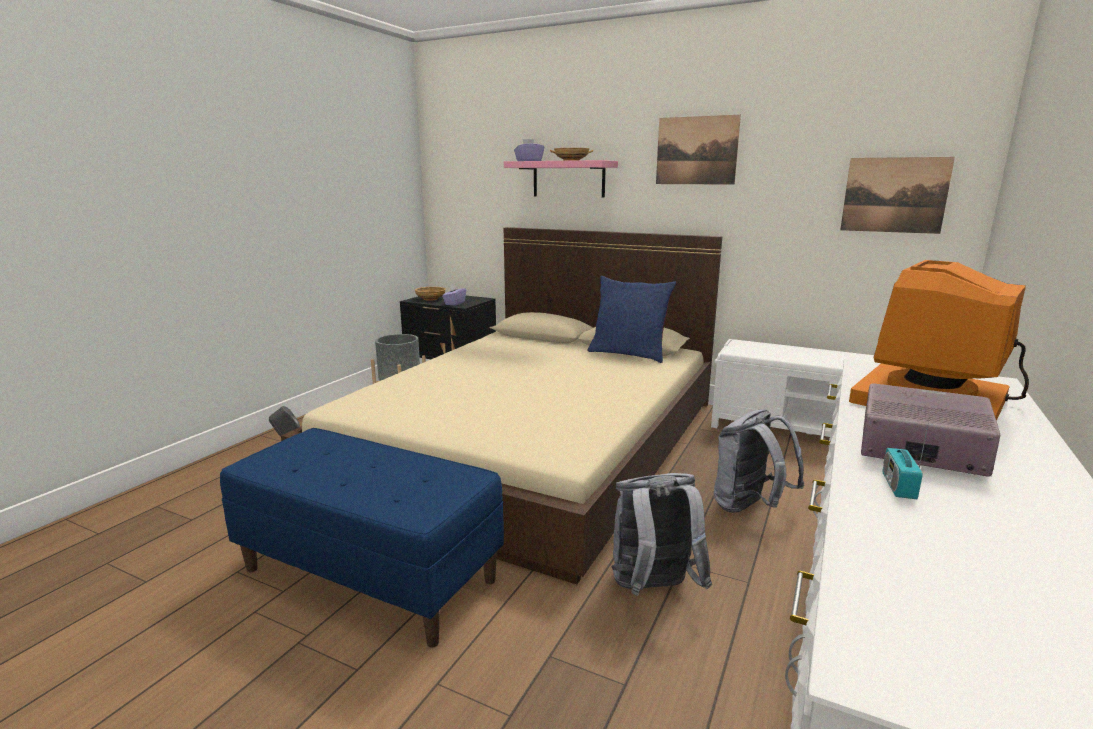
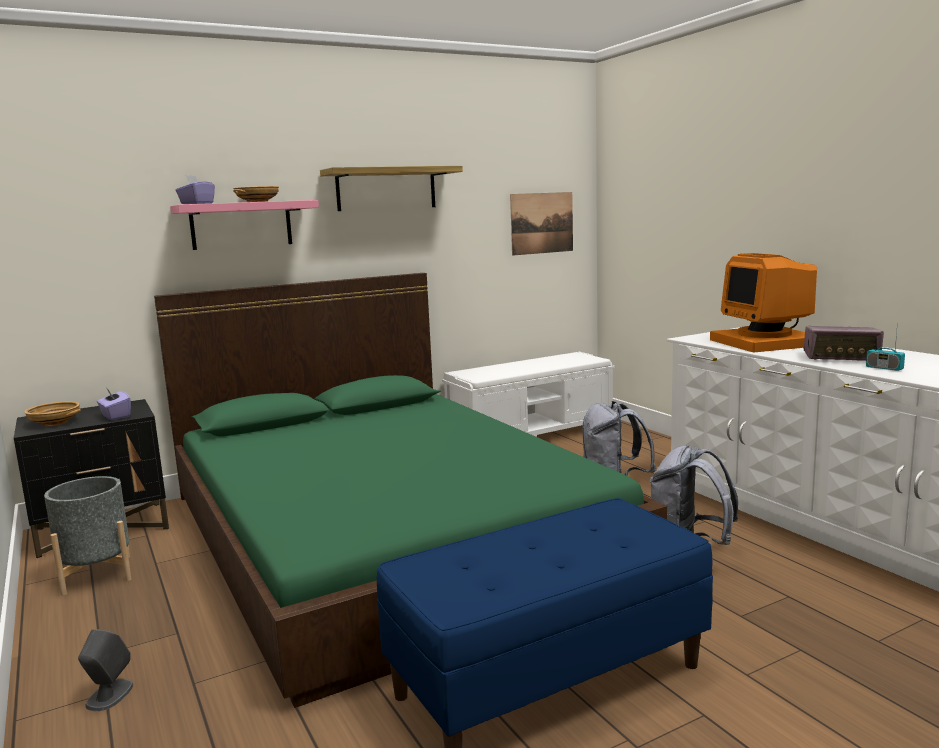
camera: 55 degrees left, 5 degrees down
beige bed [281,227,722,584] -> green bed [154,273,667,708]
blue pillow [588,276,676,363] -> none
picture [656,115,741,185] -> shelf [320,166,463,211]
radio [861,384,1000,476] -> radio turned 135 degrees counterclockwise [803,326,884,361]

